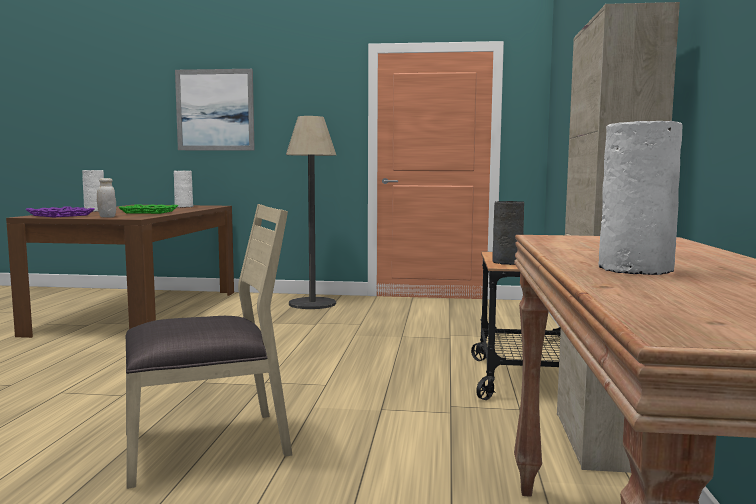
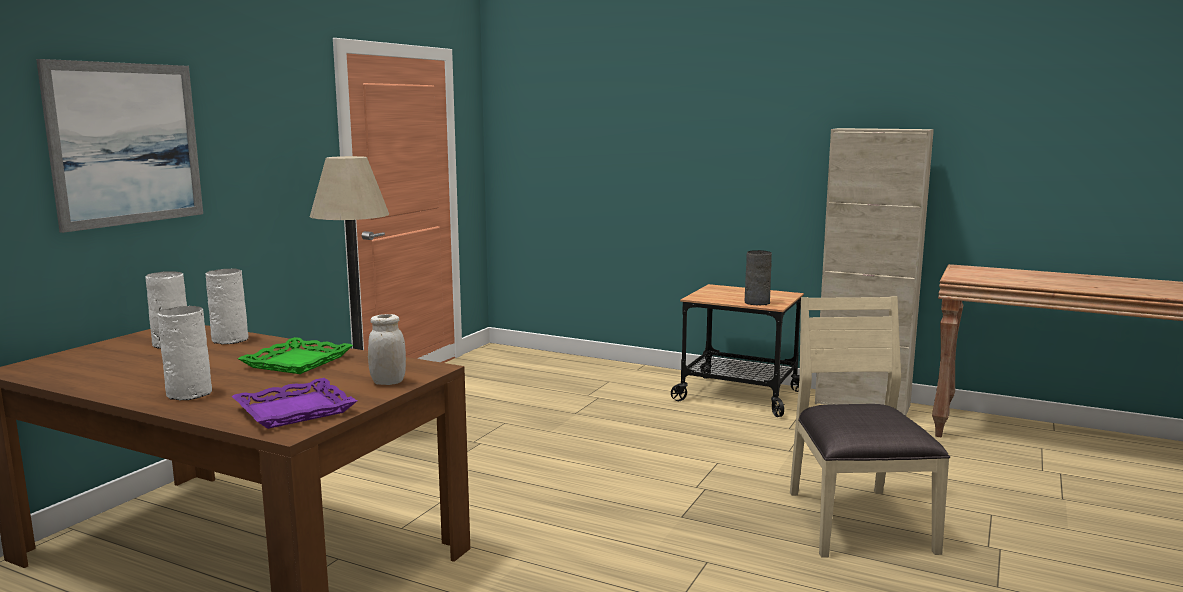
camera: 70 degrees left, 5 degrees up
white vase [598,121,683,275] -> white vase moved to [206,268,248,344]

